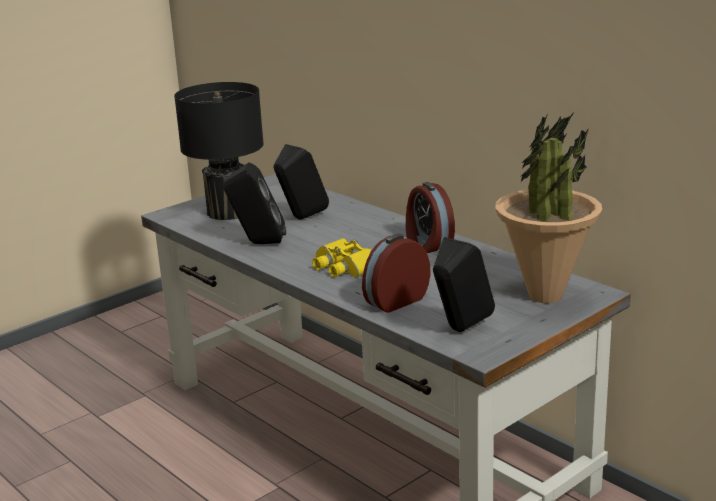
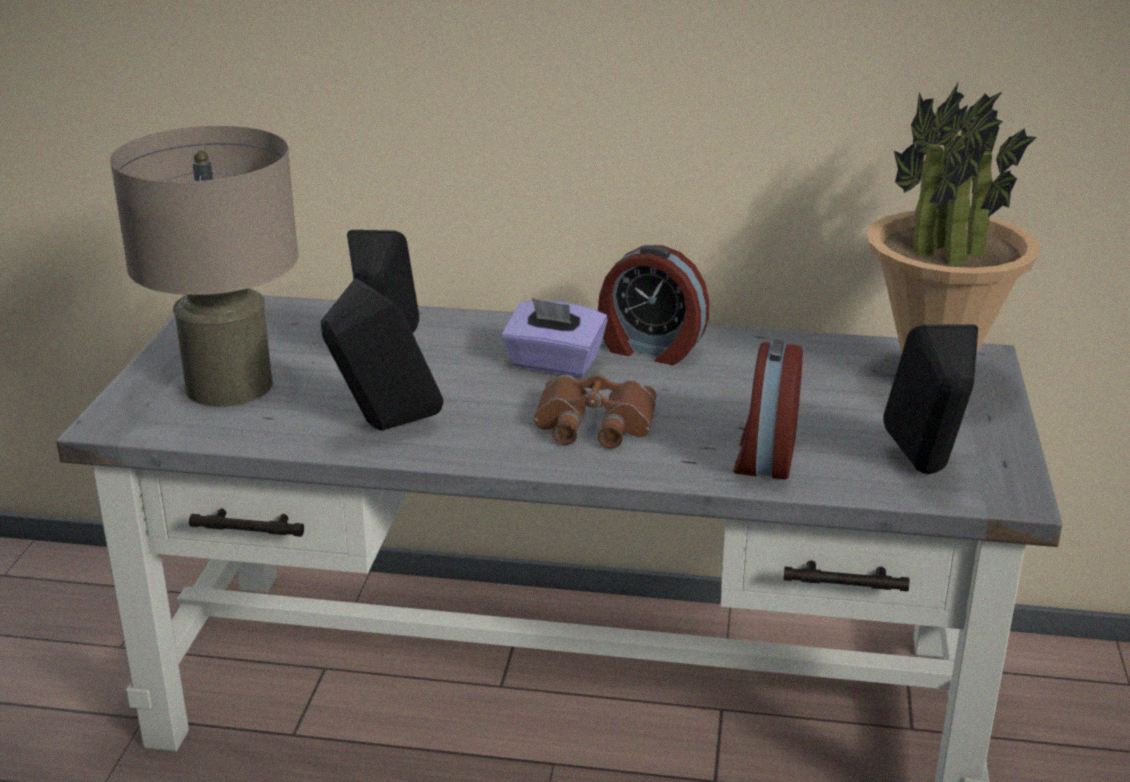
camera: 40 degrees left, 5 degrees up
black table lamp [174,82,264,220] -> beige table lamp [110,126,298,407]
yellow binoculars [312,238,372,278] -> brown binoculars [534,373,657,449]
none -> purple tissue box [502,298,608,377]

